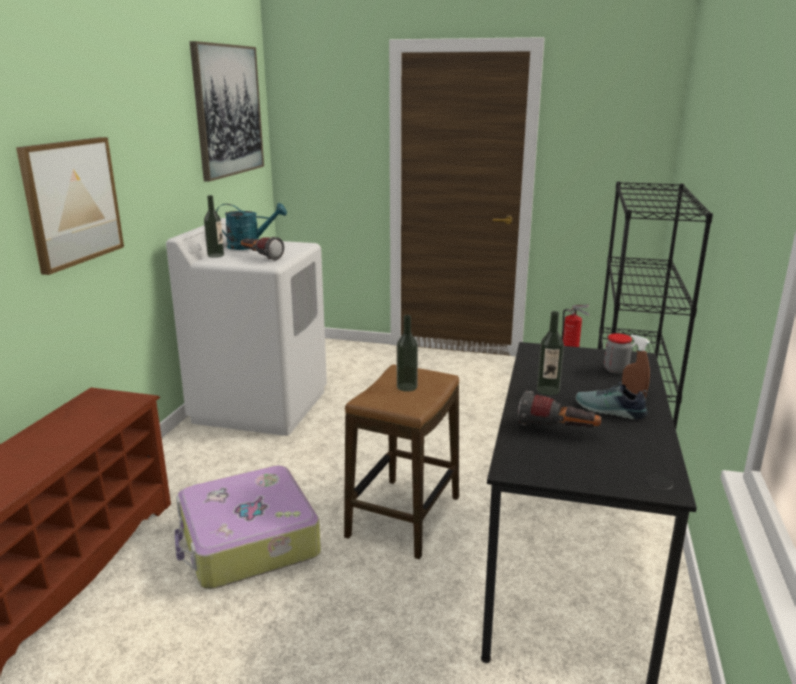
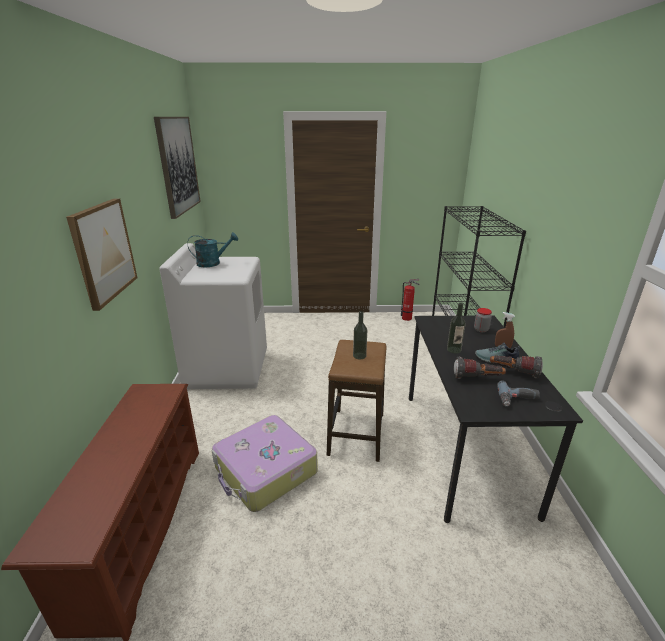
camera: 15 degrees left, 5 degrees up
bottle [204,195,224,258] -> none
flashlight [241,237,284,261] -> flashlight moved to [490,355,543,378]
none -> power drill [497,381,540,406]

